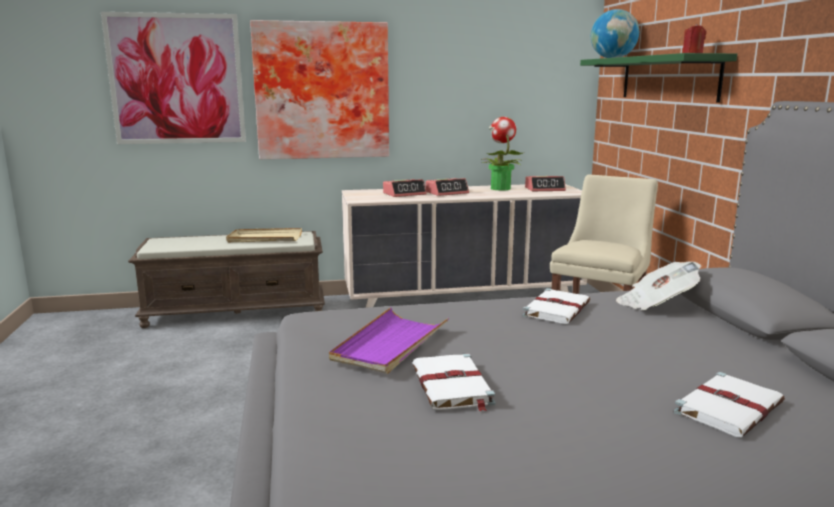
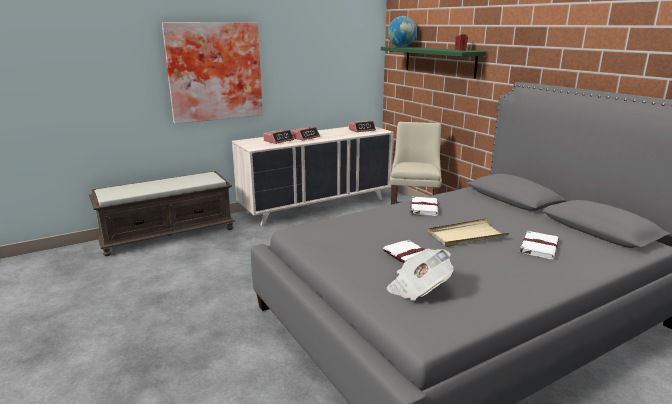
camera: 20 degrees left, 5 degrees up
picture [101,12,246,144] -> none
beige tray [226,228,302,242] -> beige tray moved to [428,218,510,247]
purple tray [329,307,449,374] -> none
potted plant [481,117,523,191] -> none
newspaper [616,261,702,310] -> newspaper moved to [387,249,453,301]

